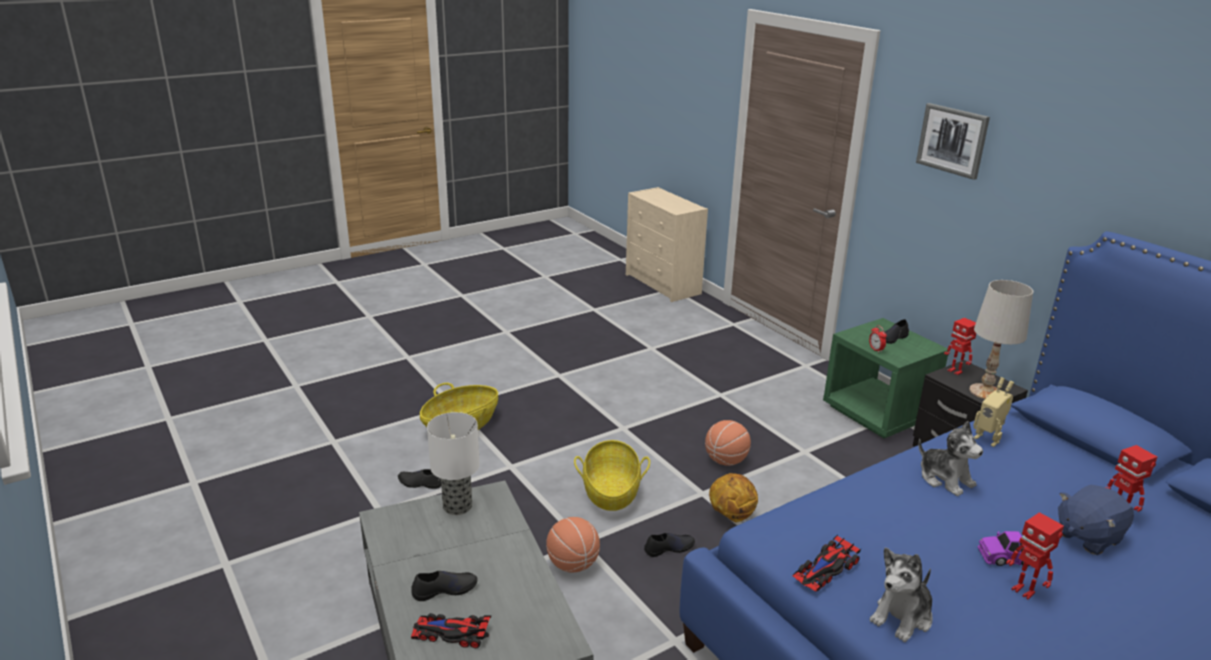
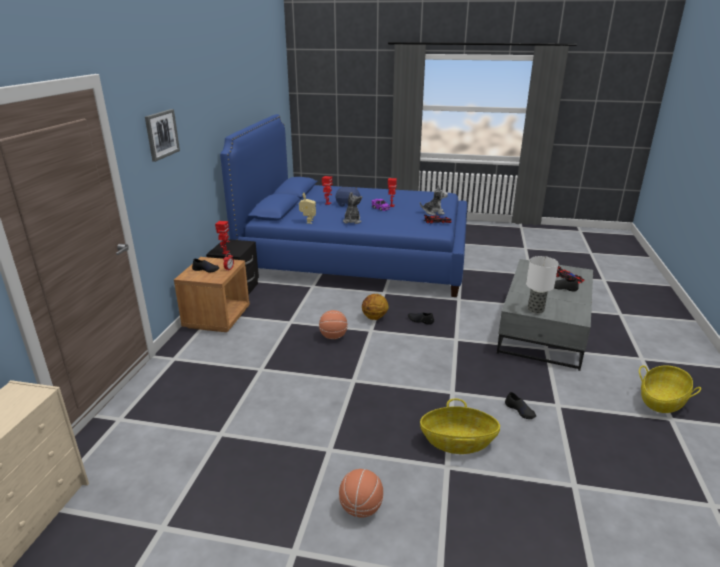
camera: 135 degrees left, 0 degrees up
basketball [546,517,600,573] -> basketball moved to [339,469,383,518]
basket [574,440,650,511] -> basket moved to [639,365,701,413]
green nightstand [823,318,949,438] -> brown nightstand [174,257,250,332]
white table lamp [969,280,1033,399] -> none

